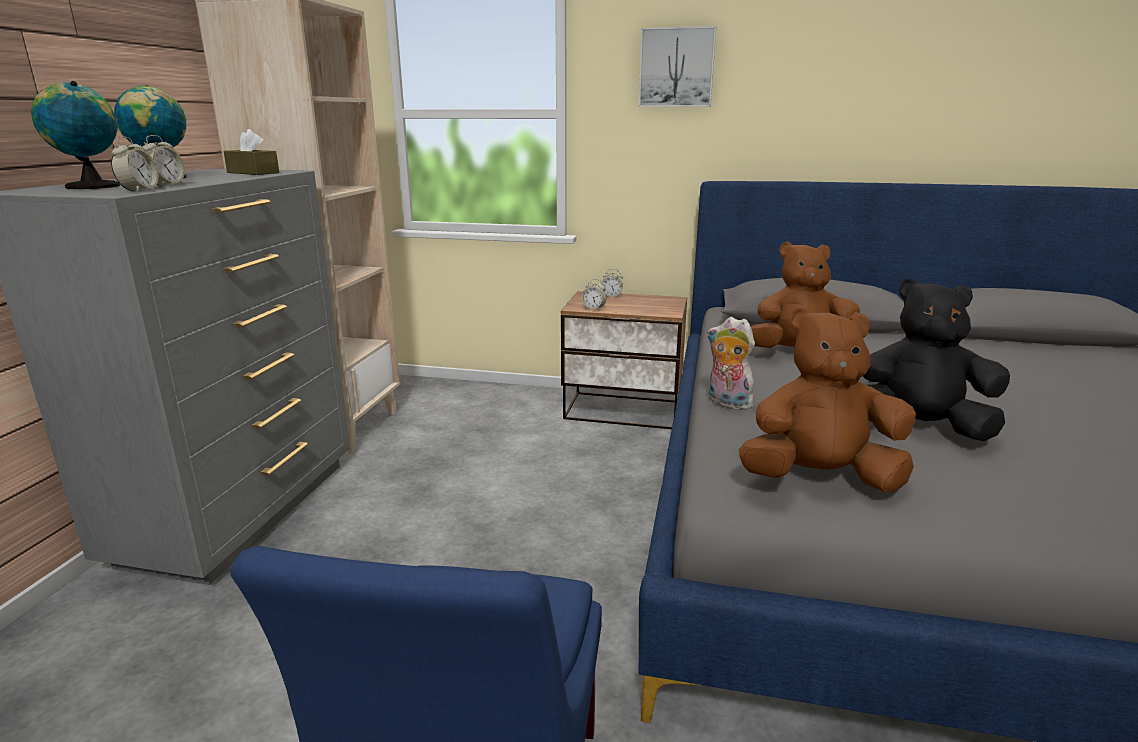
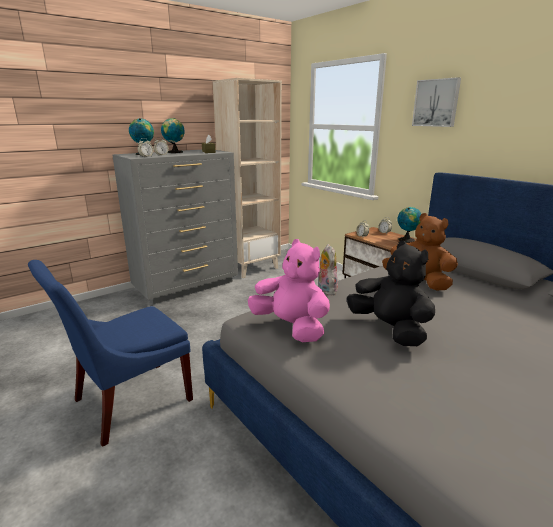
camera: 40 degrees right, 0 degrees up
brown plush toy [739,307,916,492] -> pink plush toy [248,239,330,342]
none -> globe [397,207,422,243]

